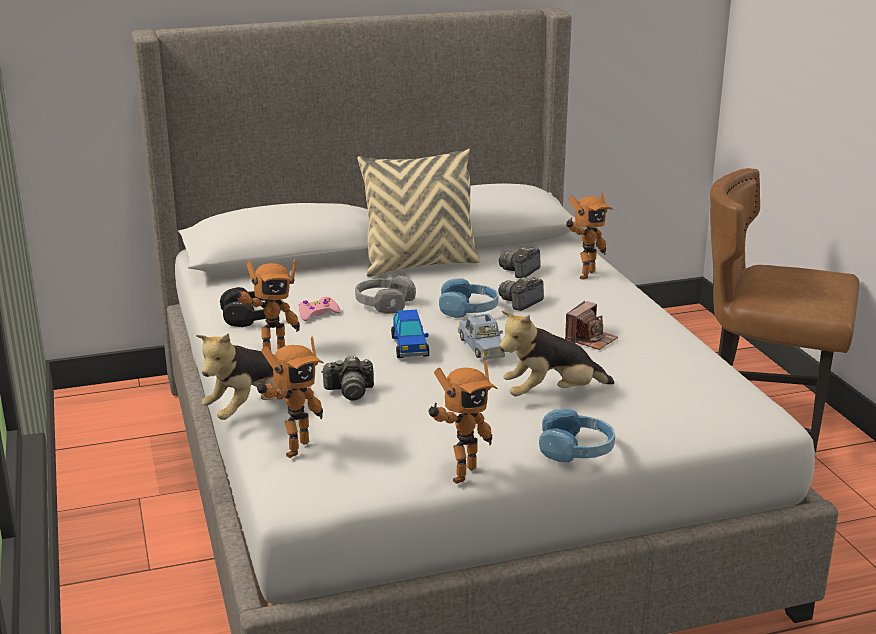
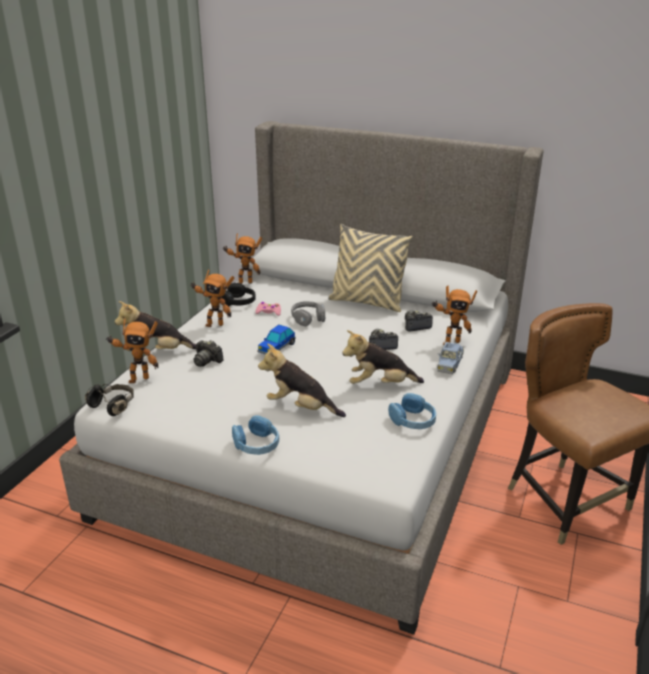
camera: 40 degrees right, 5 degrees up
toy robot [429,360,497,484] -> toy robot moved to [222,233,262,284]
blue headphones [439,278,499,318] -> blue headphones moved to [388,393,436,429]
blue toy car [458,313,505,360] -> blue toy car moved to [437,342,464,374]
camera [565,301,618,350] -> plush toy [342,330,424,384]
none -> black headphones [85,384,134,416]

